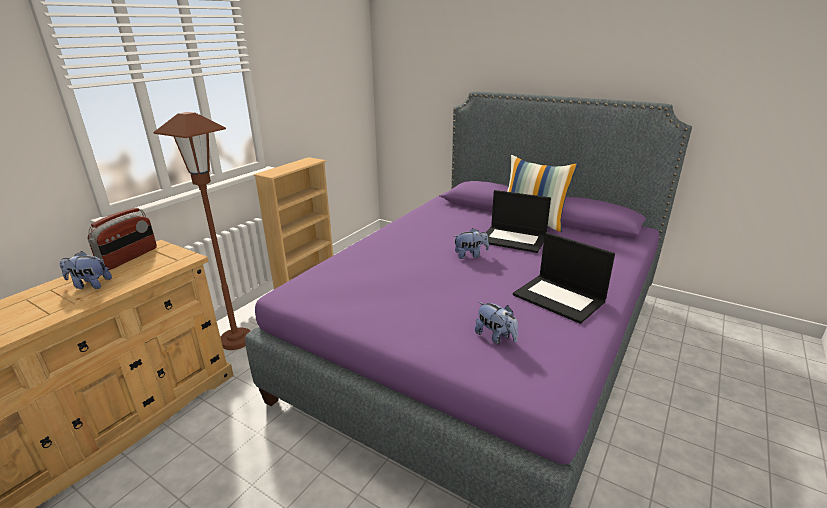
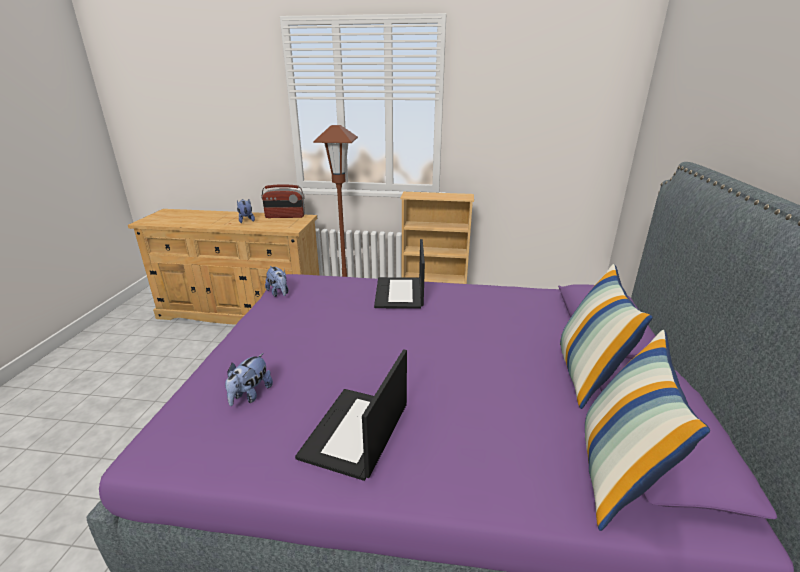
camera: 65 degrees right, 0 degrees up
plush toy [453,228,489,259] -> plush toy moved to [265,266,288,297]
laptop [486,190,551,253] -> laptop moved to [374,239,425,309]
none -> pillow [585,330,710,531]

